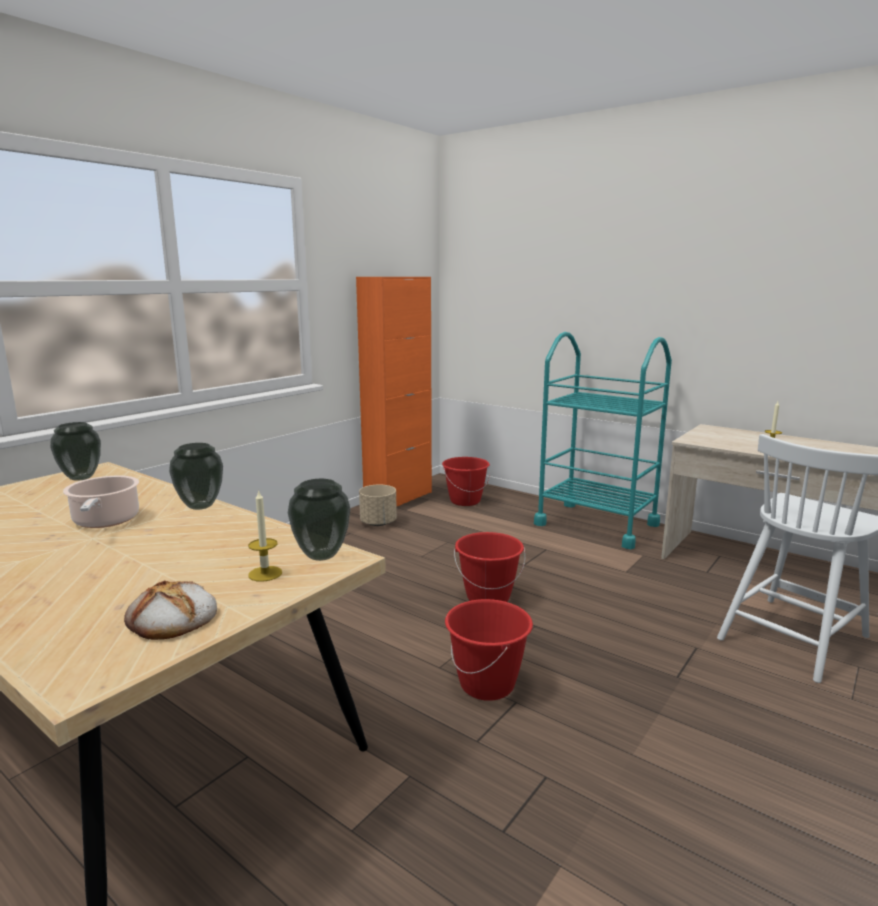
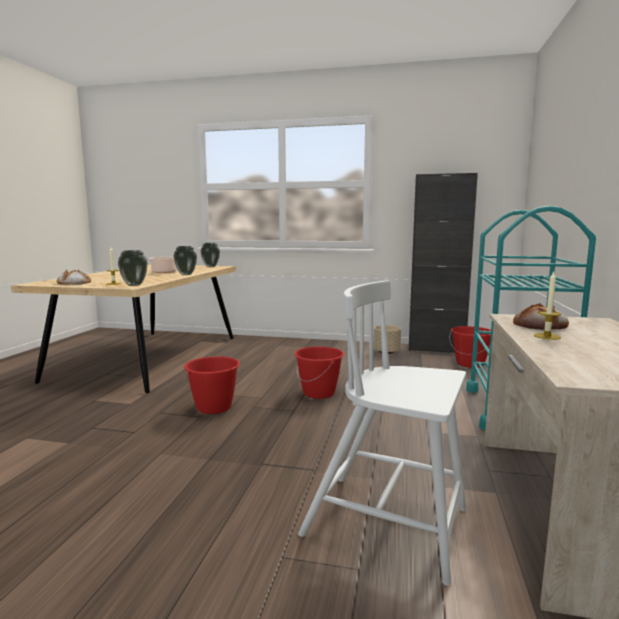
camera: 65 degrees right, 5 degrees down
orange cabinet [356,277,432,507] -> black cabinet [409,173,478,353]
none -> bread [513,303,569,330]

